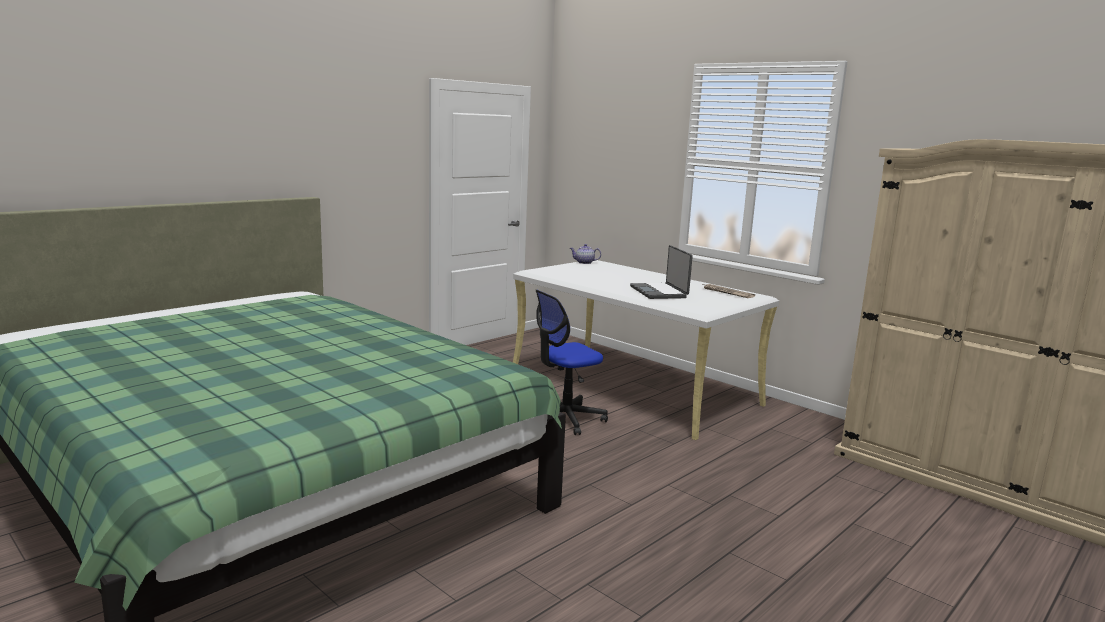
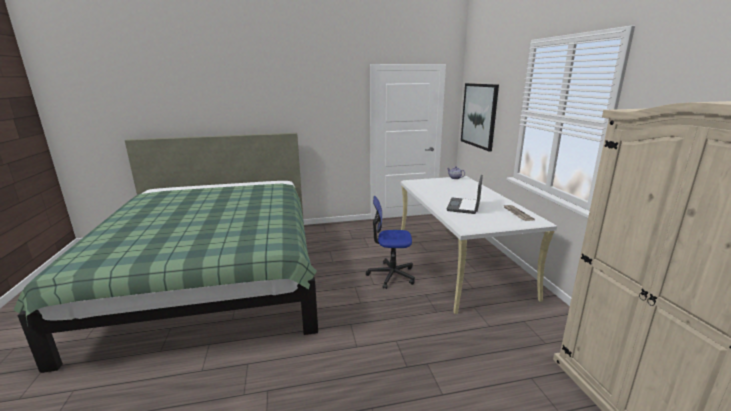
camera: 35 degrees right, 5 degrees up
none -> picture [461,83,499,151]

